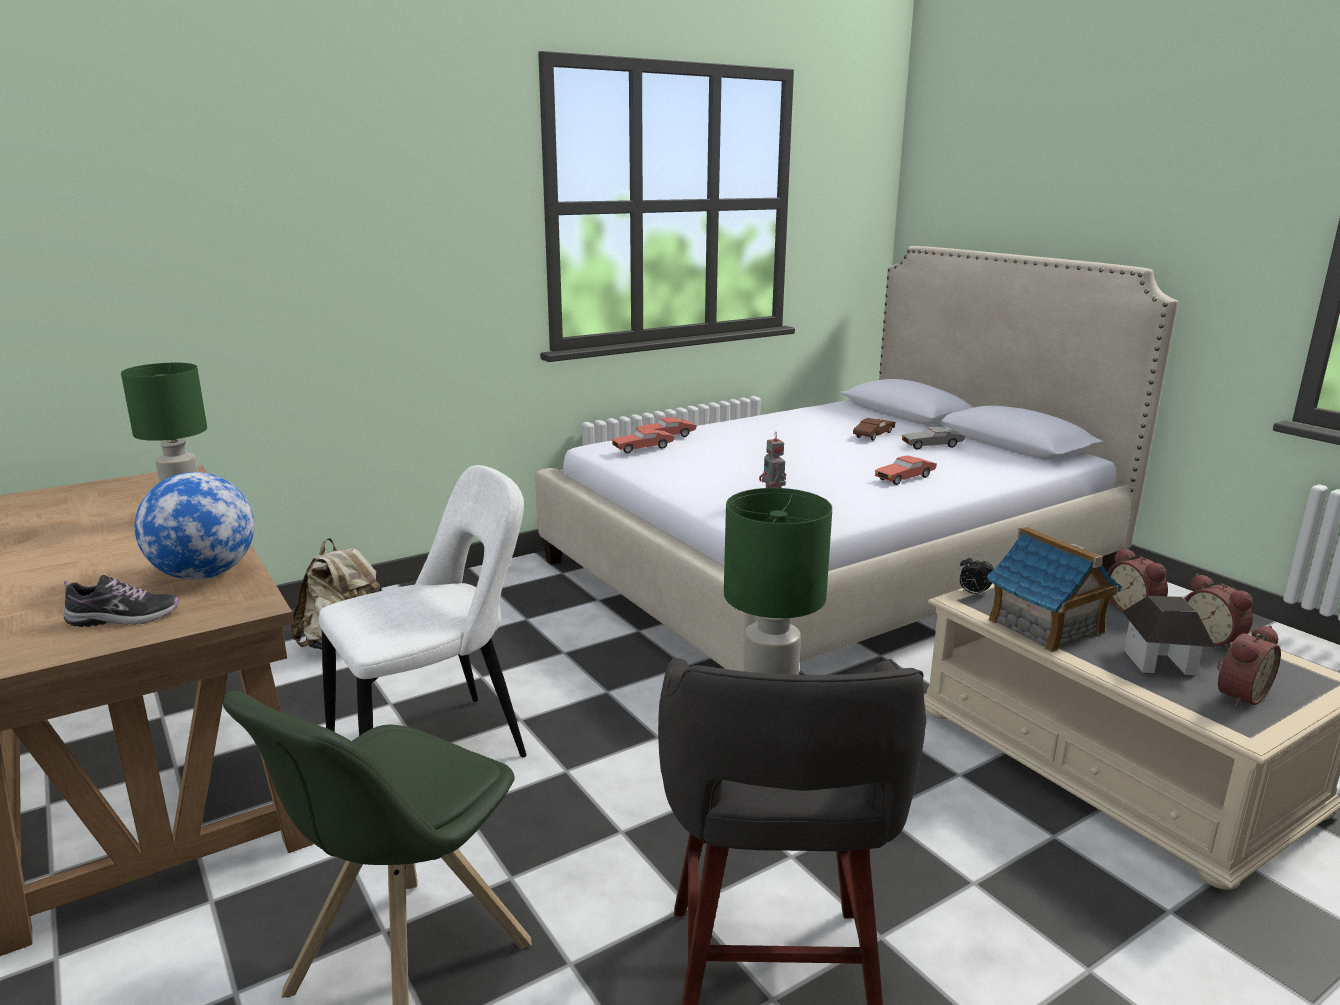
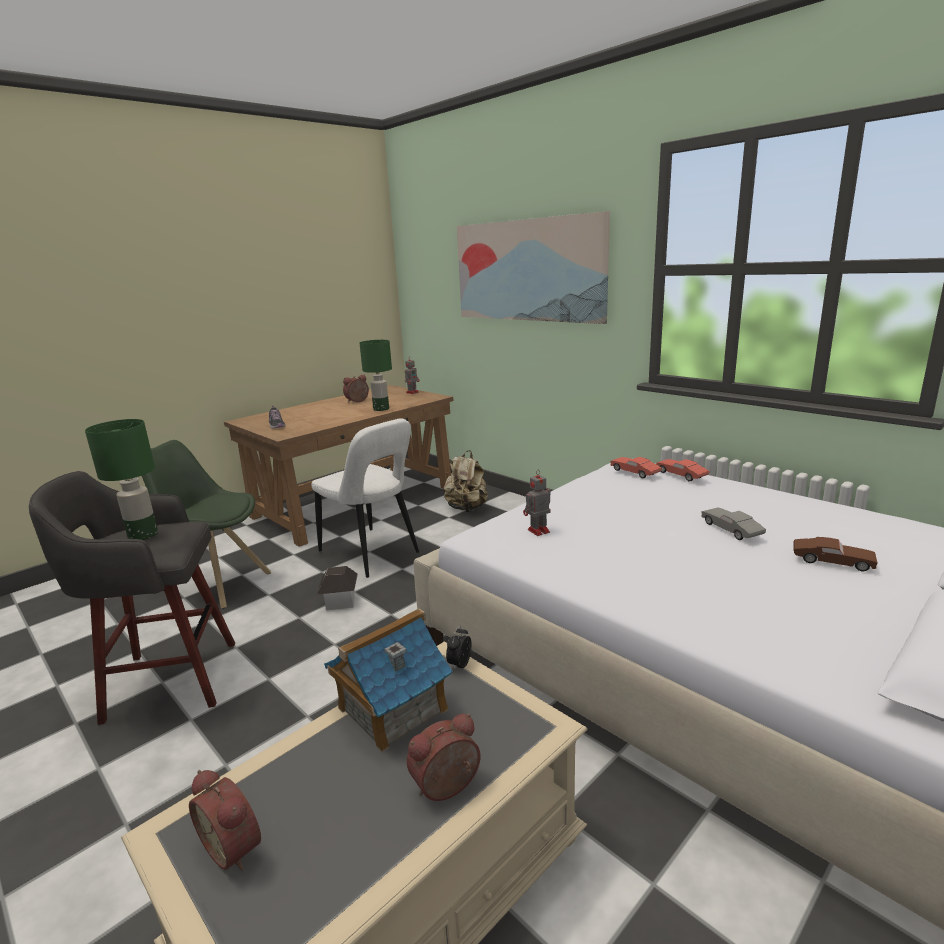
camera: 80 degrees right, 0 degrees up
globe [135,472,254,580] -> none
red toy car [875,456,937,485] -> none
grey toy car [902,427,965,450] -> grey toy car moved to [701,508,766,540]
toy house [1122,596,1215,675] -> toy house moved to [317,566,358,610]
alarm clock [1184,574,1253,650] -> alarm clock moved to [343,375,369,403]
none -> toy robot [405,359,420,394]
none -> picture [457,211,610,324]

